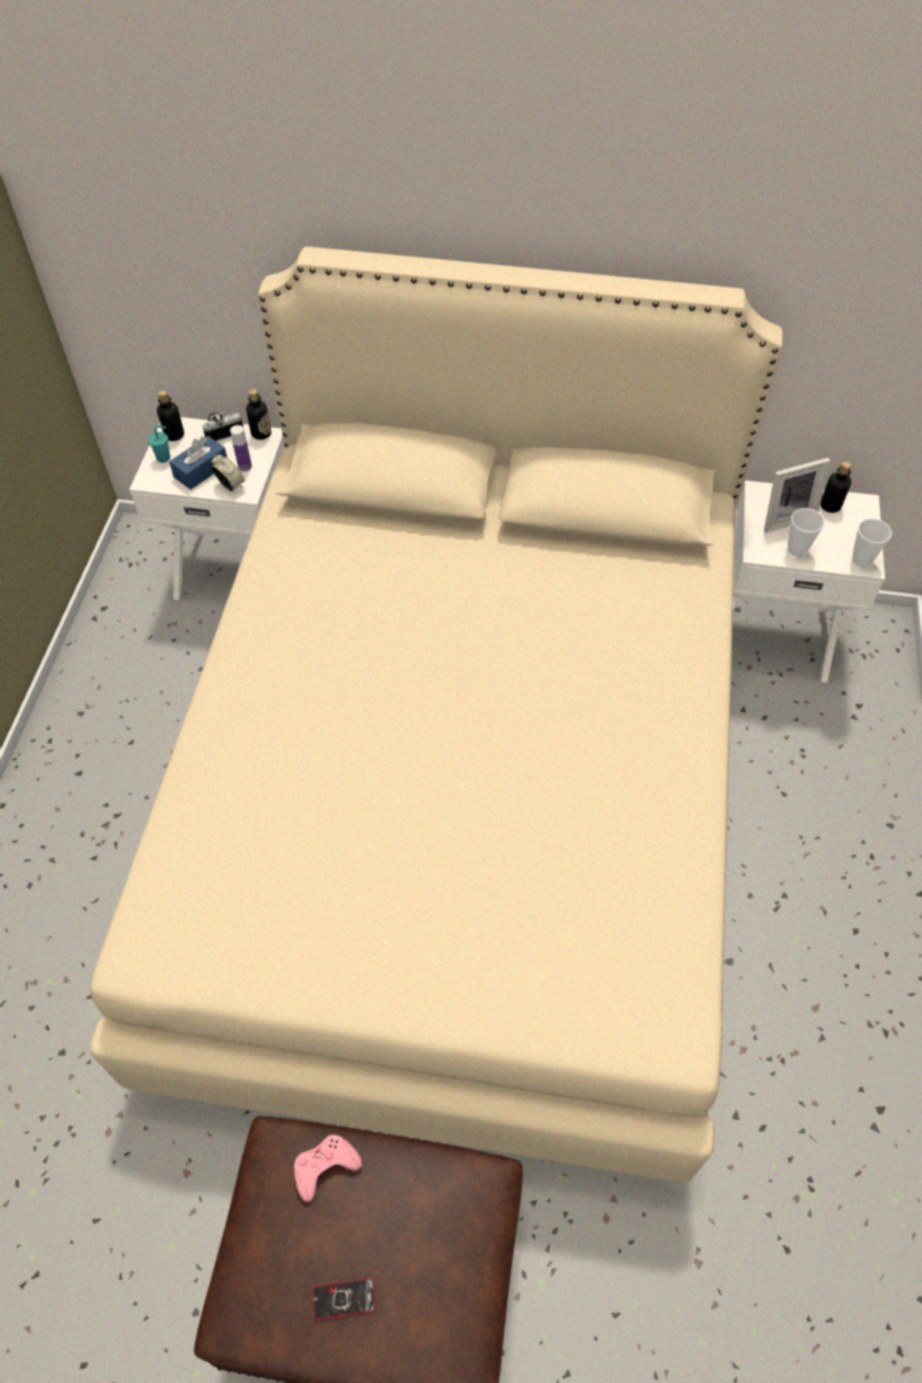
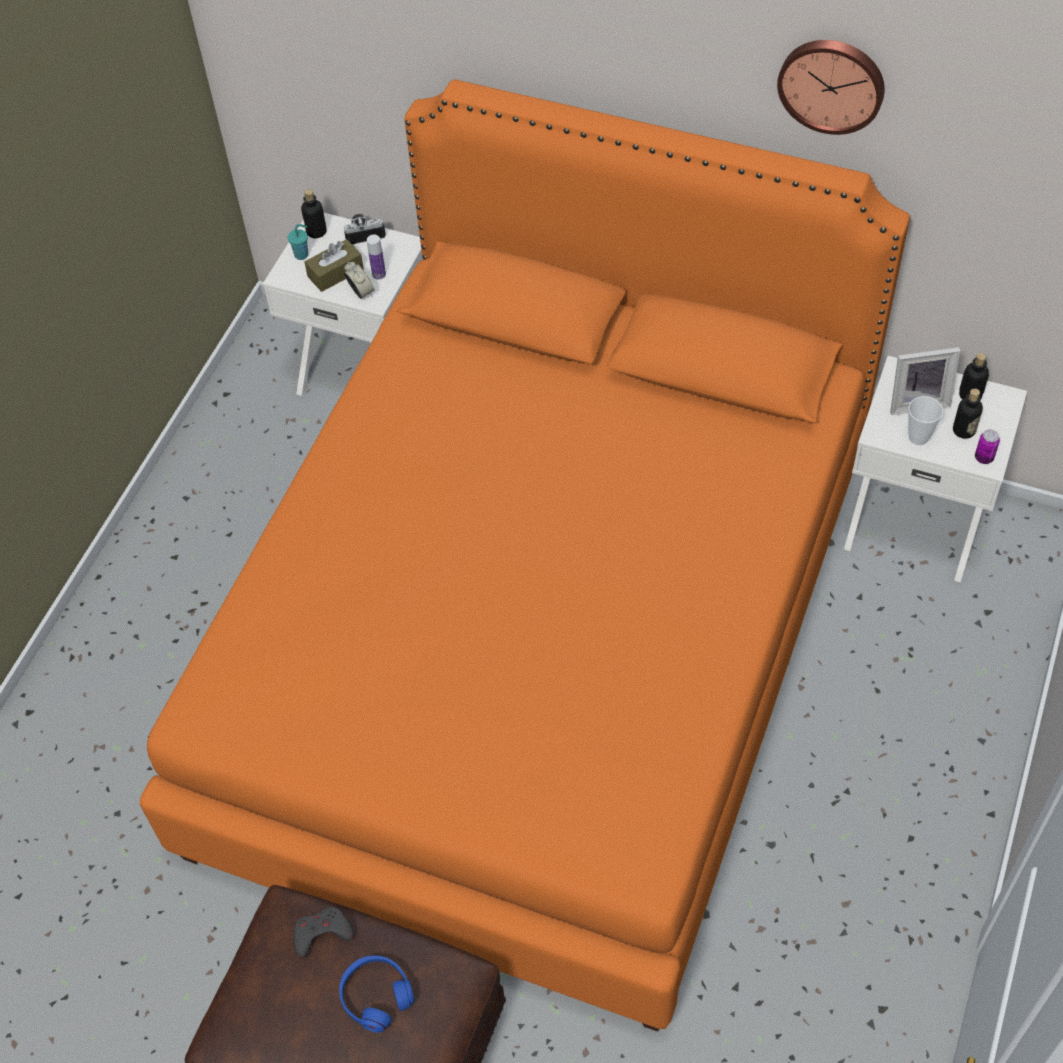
camera: 15 degrees right, 0 degrees up
beige bed [90,246,783,1183] -> orange bed [140,79,910,1032]
blue tissue box [169,436,227,490] -> brown tissue box [304,239,364,292]
bottle [246,389,271,440] -> bottle moved to [953,388,983,439]
pink game controller [294,1135,362,1202] -> grey game controller [293,907,354,958]
phone [312,1278,376,1320] -> none
cup [852,519,892,568] -> can [975,429,1000,464]
none -> blue headphones [339,956,414,1033]
none -> wall clock [777,40,885,135]

